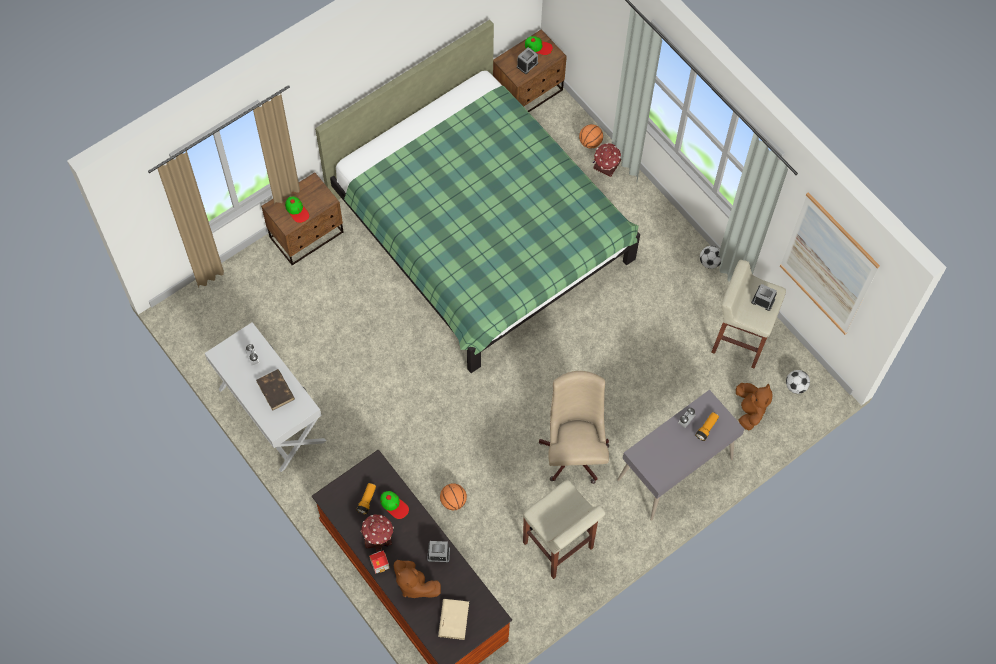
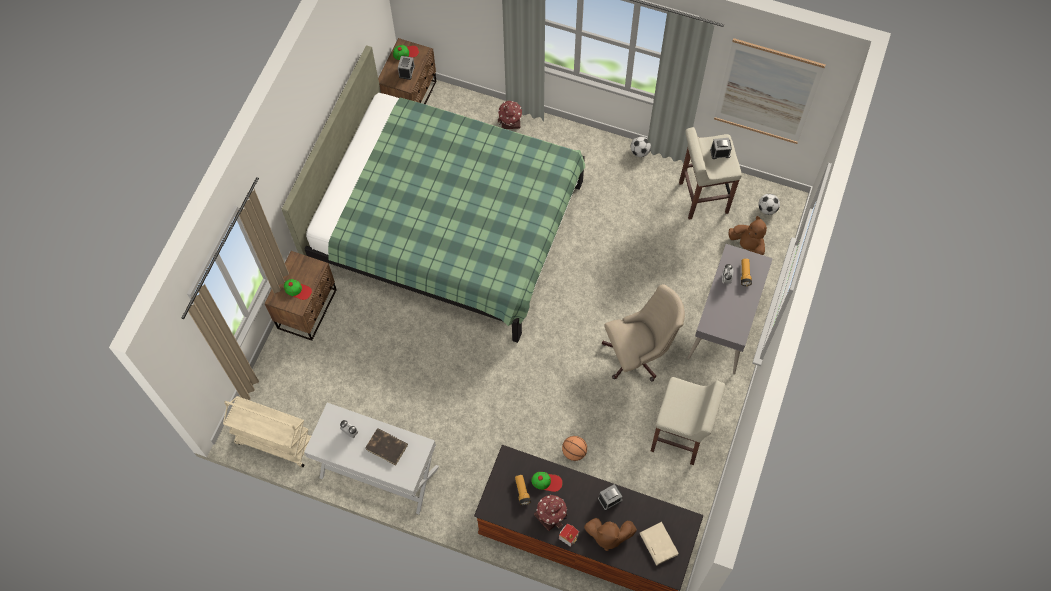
camera: 30 degrees left, 0 degrees up
beige office chair [539,371,609,484] -> beige office chair turned 105 degrees clockwise [602,284,685,381]
basketball [579,124,603,149] -> none
none -> beige cart [223,396,311,467]

